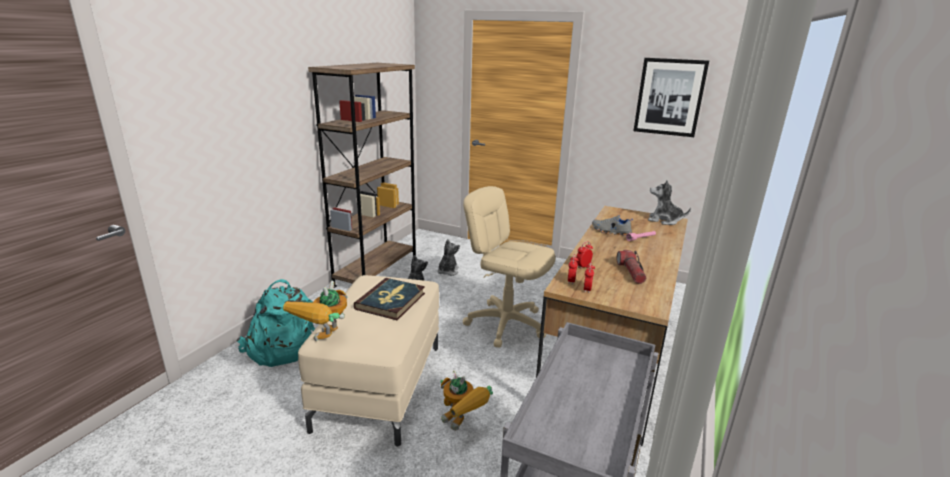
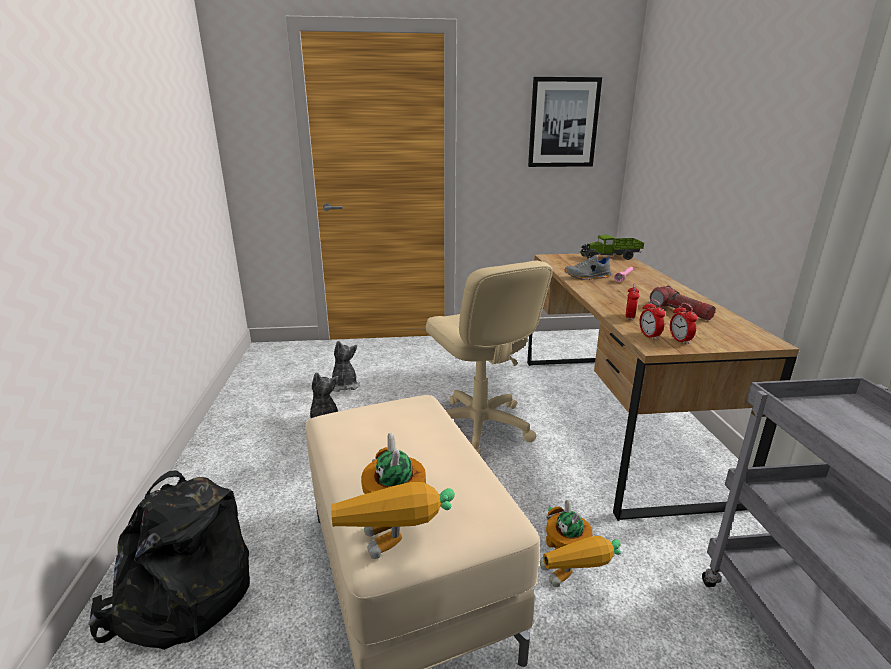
camera: 30 degrees left, 0 degrees up
turquoise backpack [236,279,316,367] -> black backpack [88,470,250,650]
brown bookcase [308,63,416,288] -> none
book [354,278,425,320] -> none
toy robot [440,370,493,431] -> toy robot turned 60 degrees clockwise [540,499,621,587]
beige office chair [463,186,555,348] -> beige office chair turned 120 degrees counterclockwise [426,261,553,456]
plush toy [648,180,691,225] -> toy truck [580,235,644,260]

